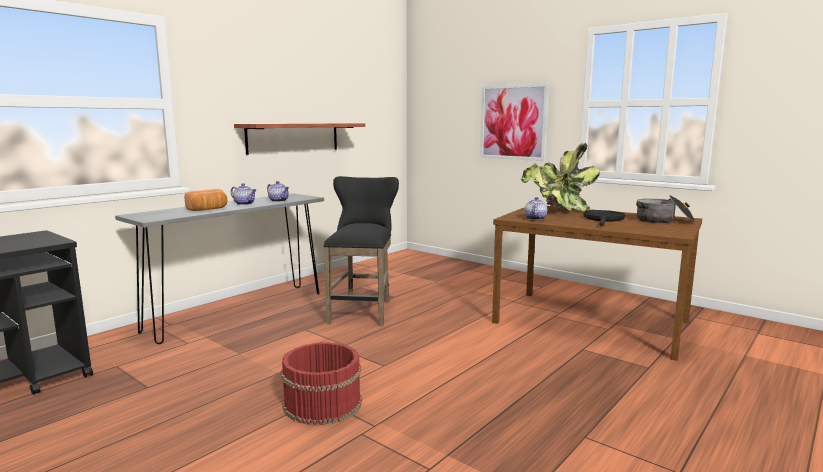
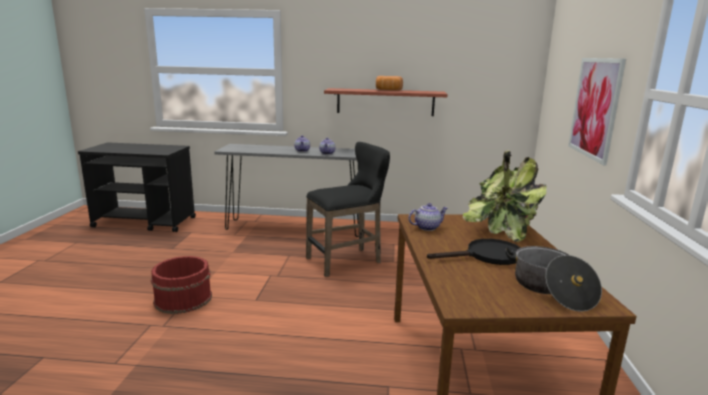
camera: 55 degrees right, 5 degrees up
bread [184,189,227,211] -> bread moved to [376,76,403,91]

